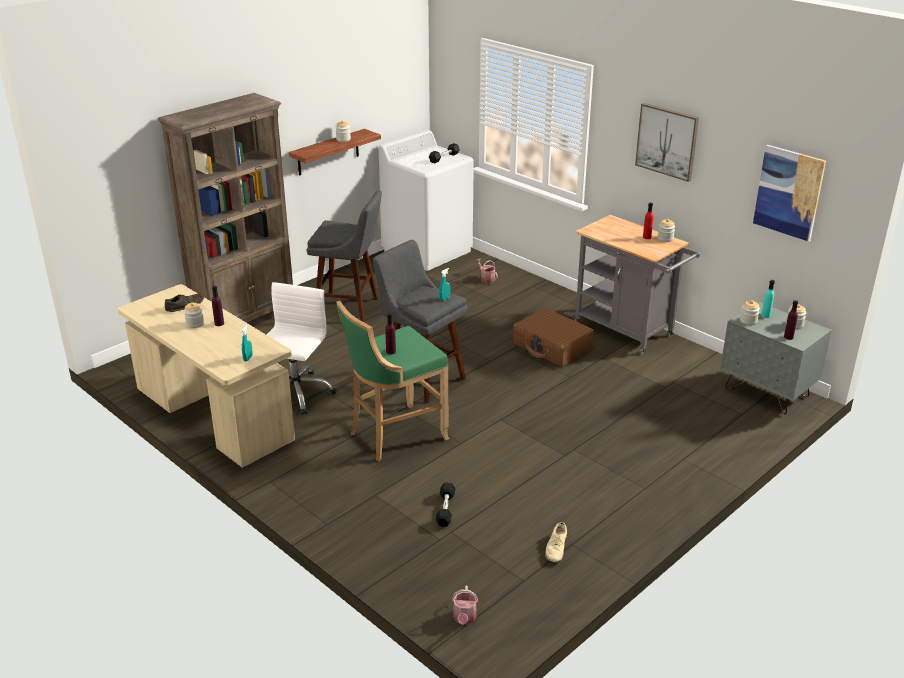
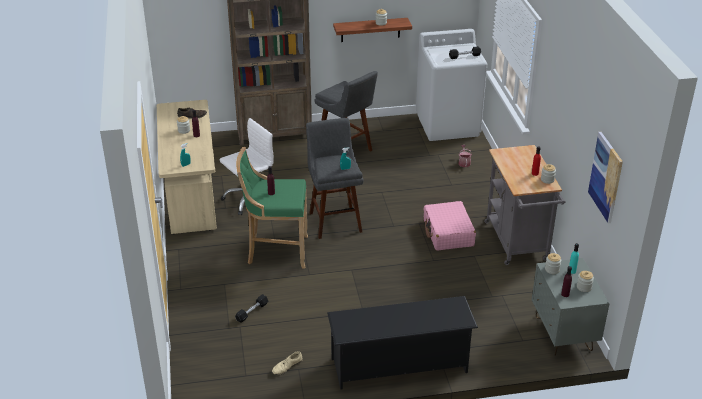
camera: 35 degrees right, 5 degrees up
watering can [452,586,478,625] -> none
brown suitcase [513,308,594,367] -> pink suitcase [424,201,476,251]
picture [635,103,699,182] -> none
none -> black shoe rack [327,296,478,389]

